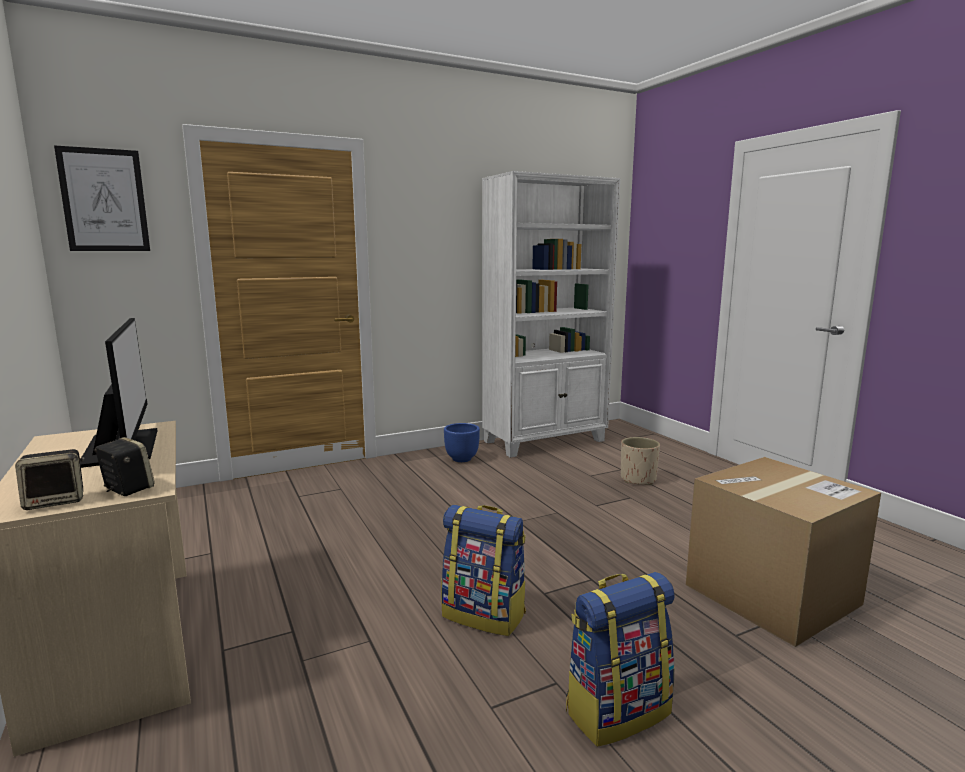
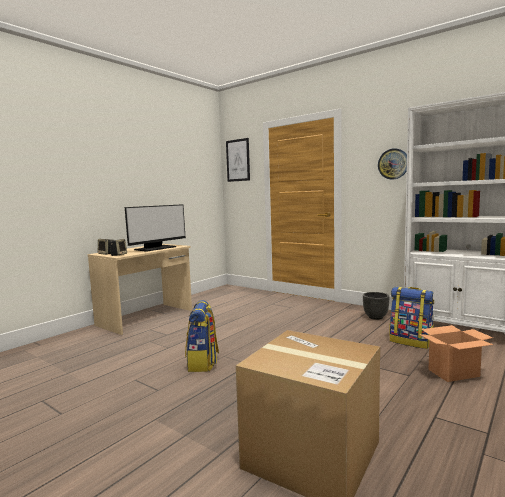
camera: 65 degrees right, 5 degrees down
blue planter [444,423,480,462] -> black planter [363,292,389,320]
backpack [566,572,675,747] -> backpack moved to [390,287,434,349]
beige planter [621,437,660,485] -> cardboard box [419,325,493,382]
none -> wall clock [378,148,407,179]

